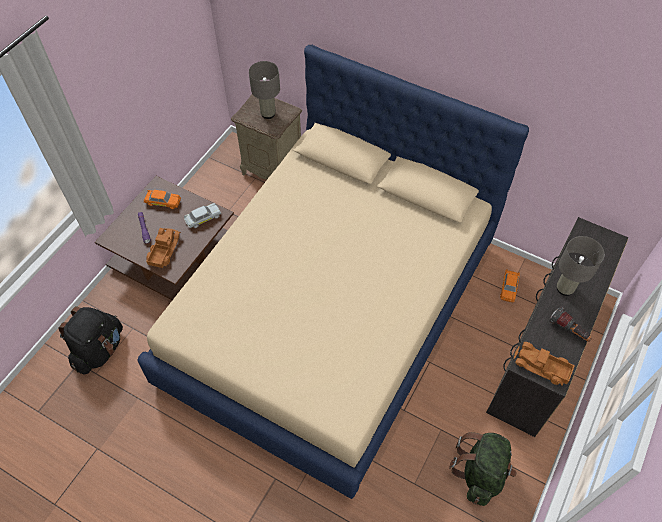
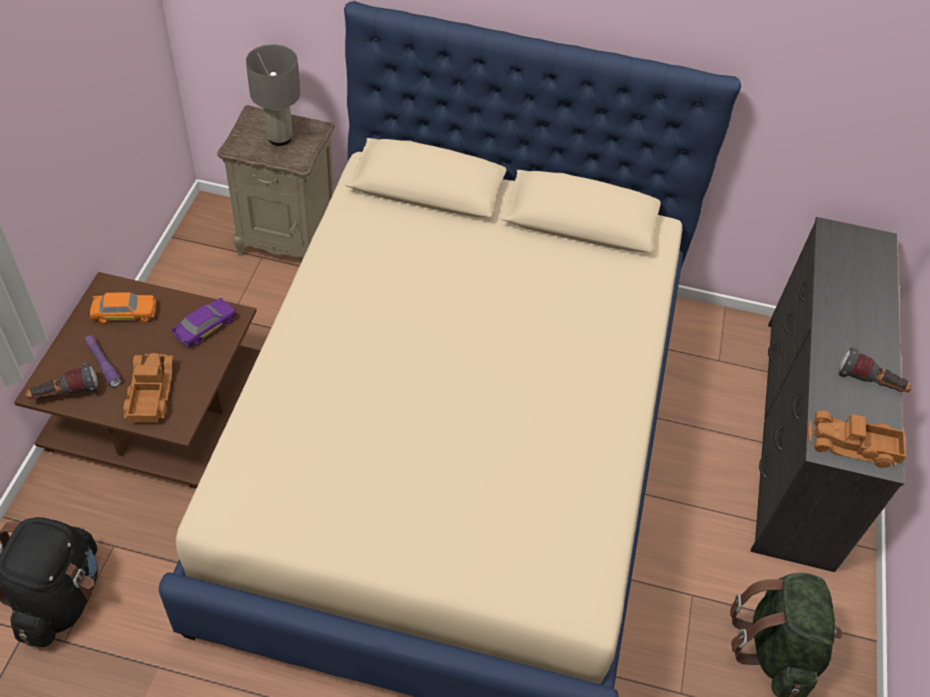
camera: 20 degrees left, 5 degrees down
white toy car [184,203,221,228] -> purple toy car [172,298,237,347]
orange toy car [500,269,520,302] -> none
grey table lamp [557,236,605,296] -> none
none -> flashlight [26,363,98,399]

